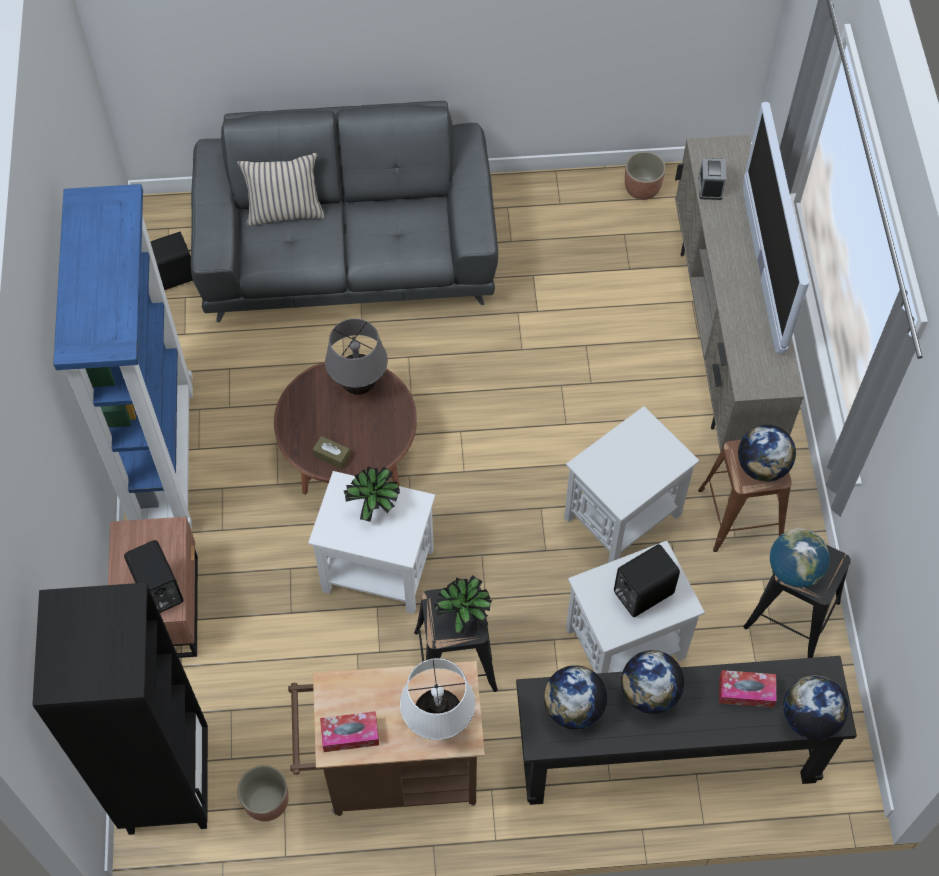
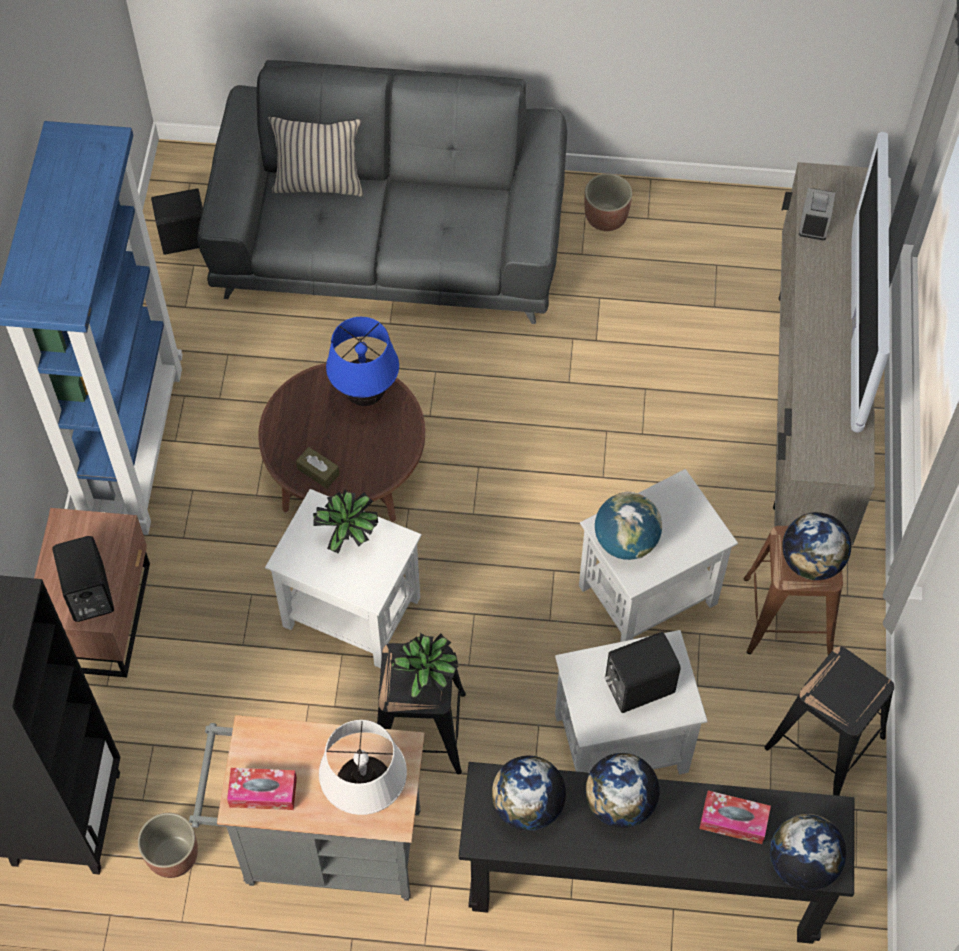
camera: 10 degrees right, 0 degrees up
brown cart [288,661,485,816] -> grey cart [189,715,425,901]
grey table lamp [325,318,388,395] -> blue table lamp [326,317,399,406]
planter [625,151,665,200] -> planter moved to [584,174,632,231]
globe [770,528,830,588] -> globe moved to [595,492,662,560]

